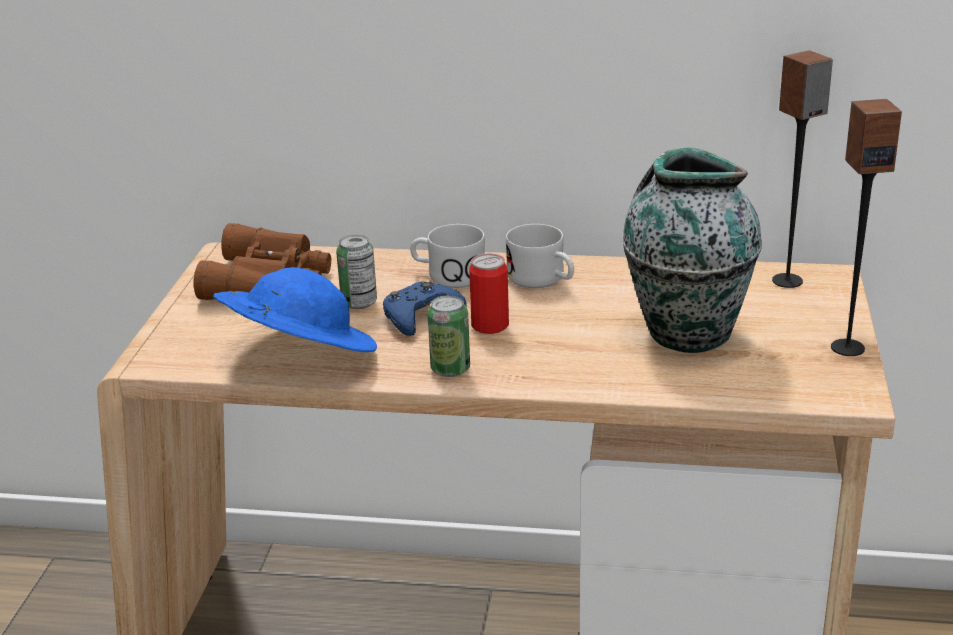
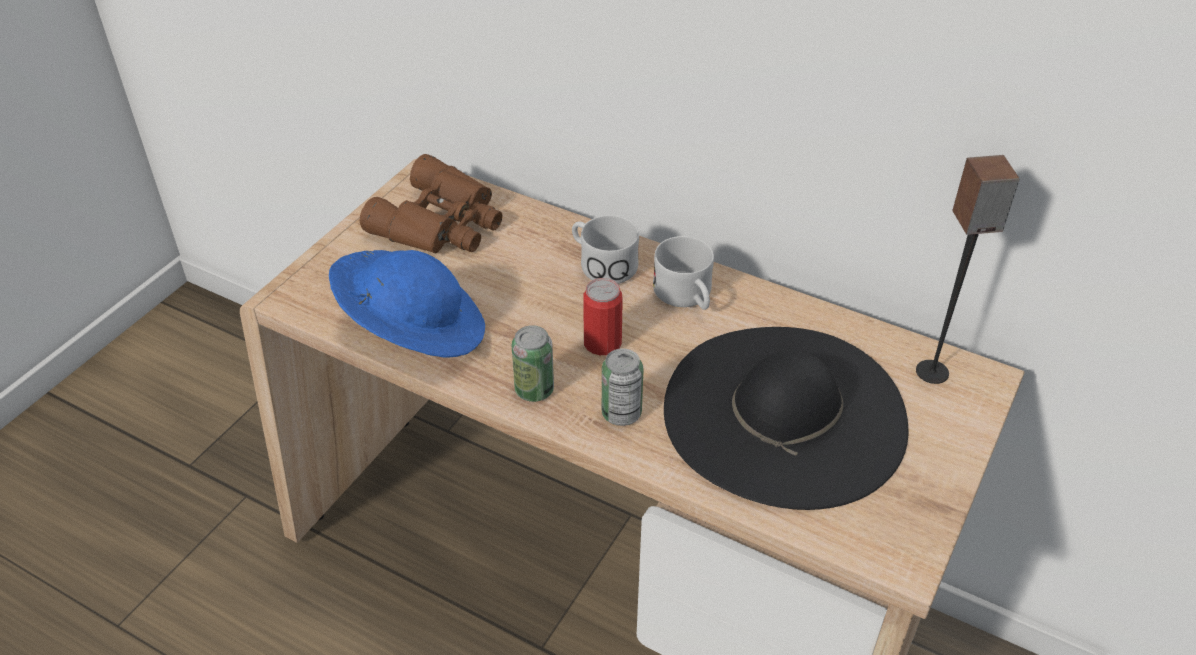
camera: 20 degrees right, 15 degrees up
can [336,235,377,309] -> can moved to [602,348,644,426]
blue game controller [383,281,467,336] -> none
vase [623,147,762,353] -> black hat [664,327,908,510]
speaker [831,99,902,356] -> none

